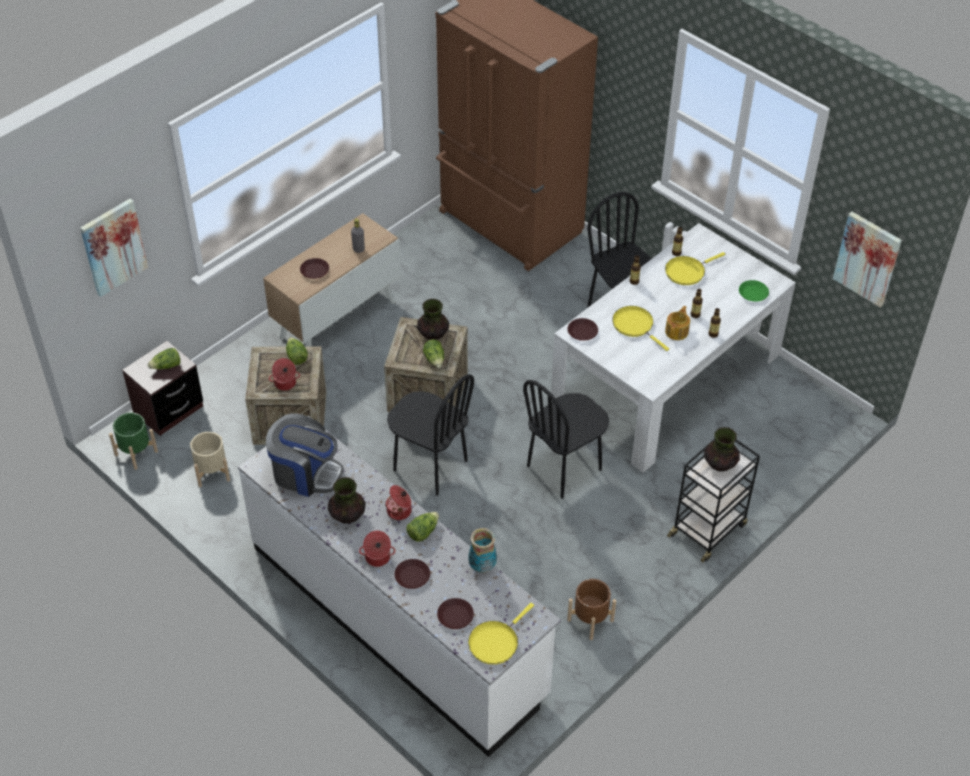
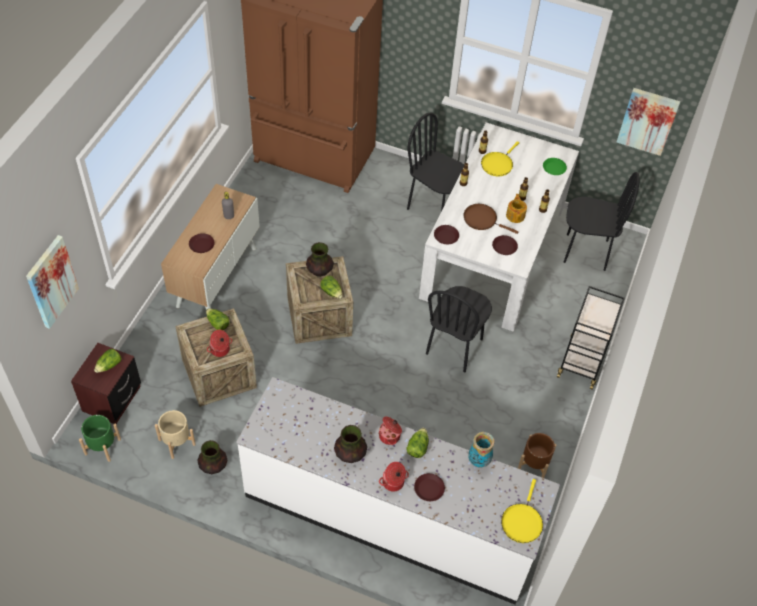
camera: 25 degrees left, 5 degrees up
coffee machine [266,413,343,497] -> none
black chair [387,374,474,496] -> black chair moved to [564,172,640,271]
brown plate [437,598,474,629] -> brown plate moved to [492,235,518,255]
yellow frying pan [612,306,669,351] -> brown frying pan [464,204,519,234]
vase [704,427,740,472] -> vase moved to [197,440,228,474]

